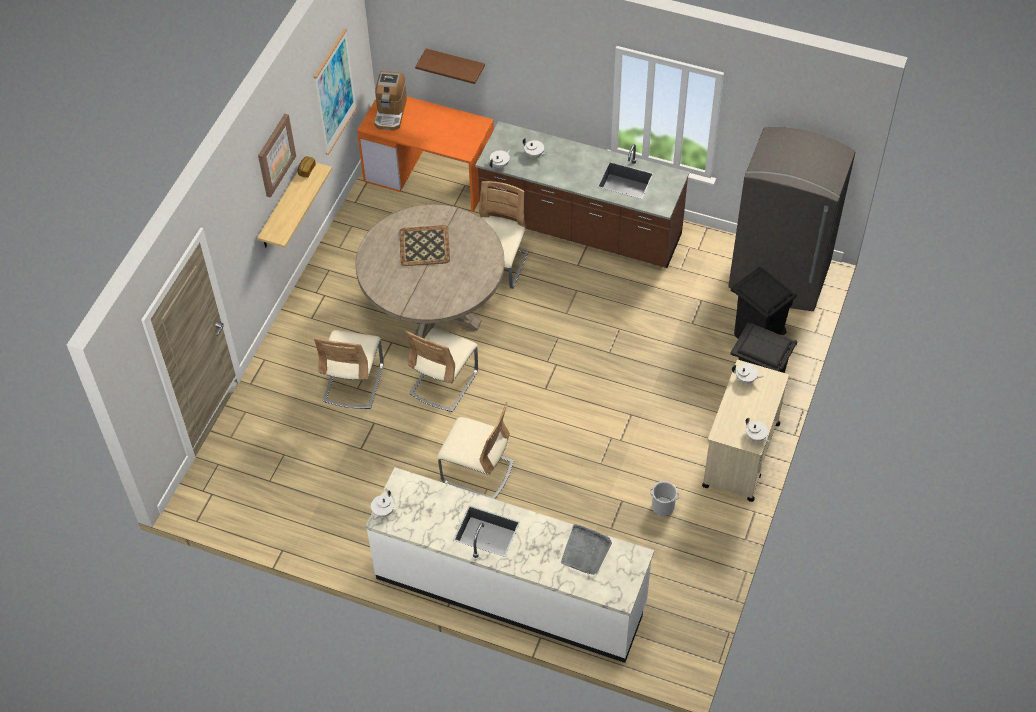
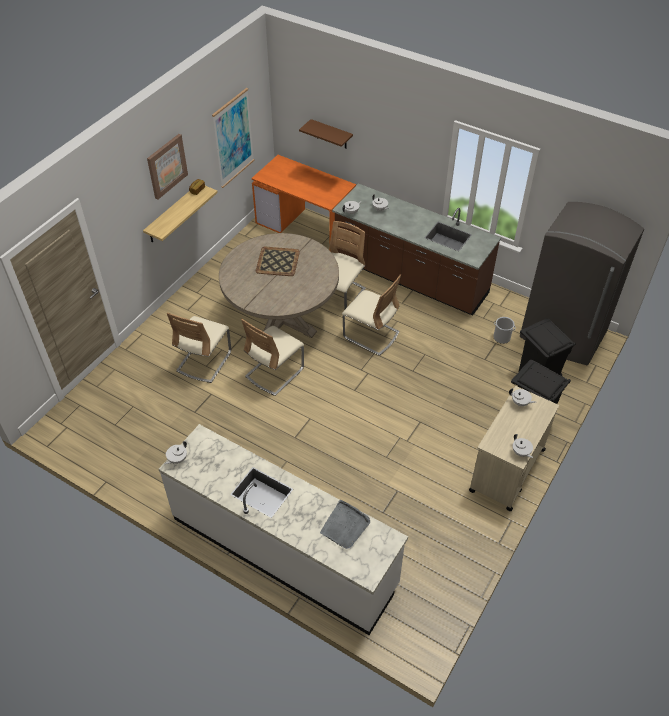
camera: 10 degrees right, 5 degrees down
coffee machine [374,71,407,131] -> none
beige chair [437,402,514,499] -> beige chair moved to [342,274,401,356]
bucket [650,481,679,516] -> bucket moved to [493,317,516,344]

